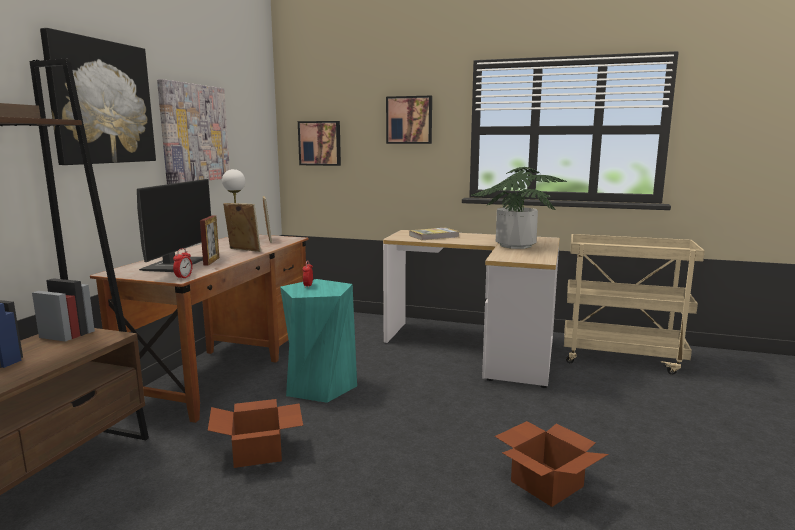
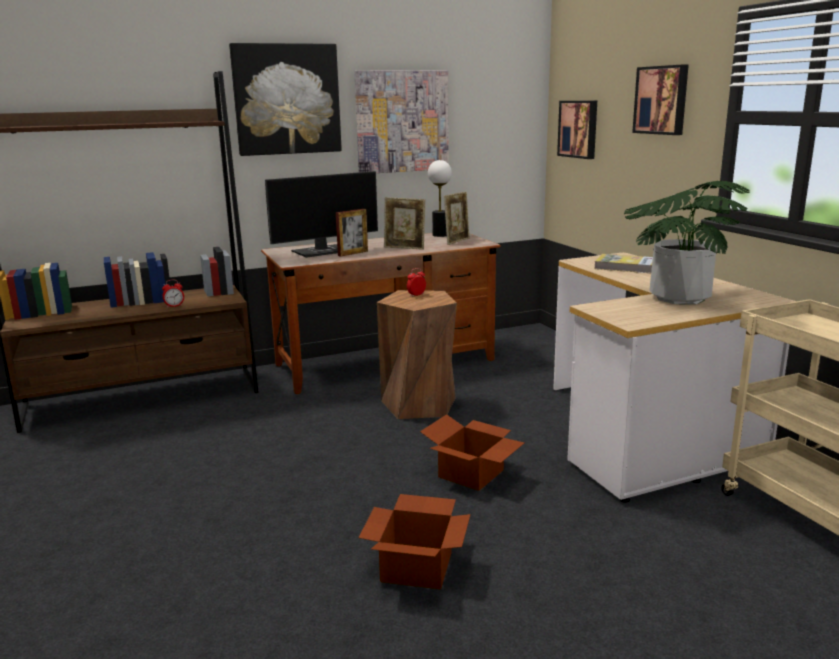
camera: 50 degrees right, 5 degrees up
alarm clock [173,248,192,280] -> alarm clock moved to [162,280,184,308]
cardboard box [208,399,303,468] -> cardboard box moved to [420,414,524,491]
picture frame [223,203,261,252] -> picture frame turned 120 degrees clockwise [384,197,425,250]
turquoise stool [280,279,357,403] -> brown stool [377,290,457,419]

